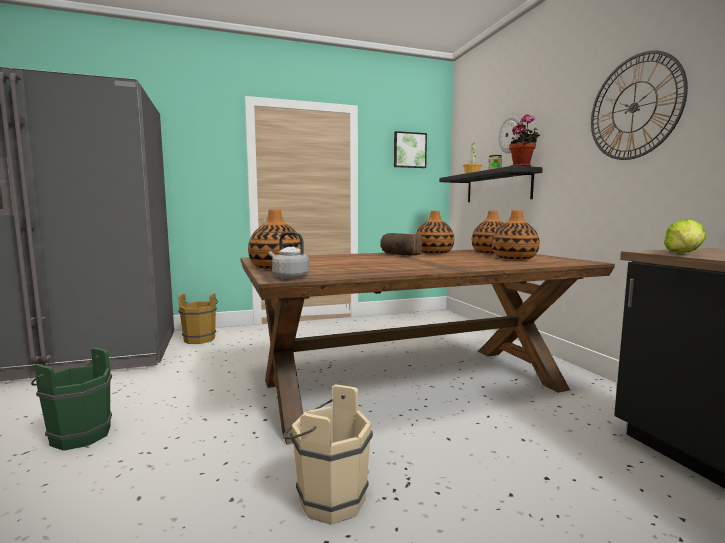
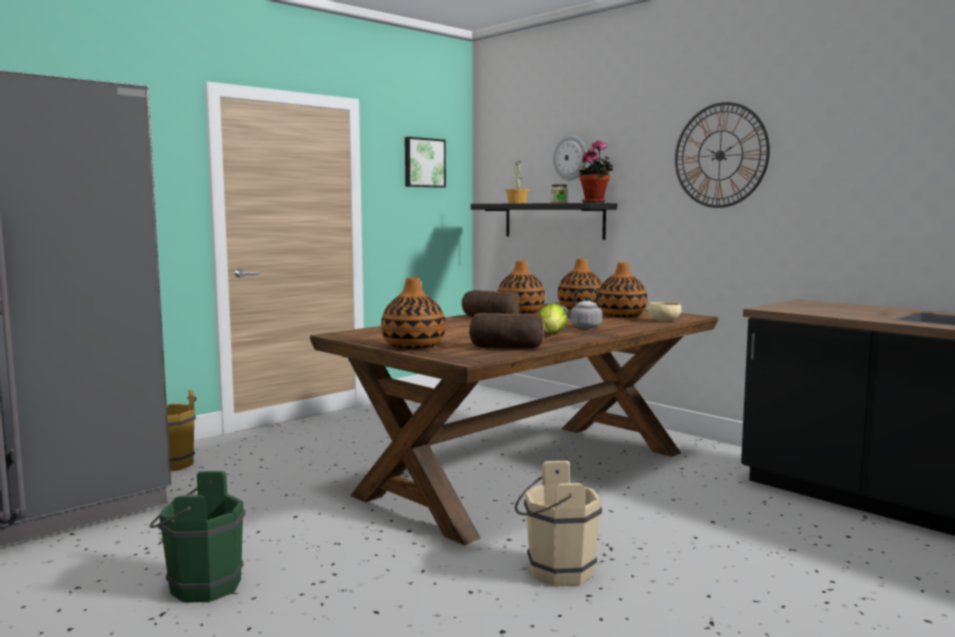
camera: 25 degrees left, 0 degrees up
grey kettle [269,232,310,279] -> grey kettle moved to [561,288,602,328]
lettuce [664,219,706,253] -> lettuce moved to [539,303,567,333]
none -> bread [469,313,543,348]
none -> beige bowl [649,302,681,322]

